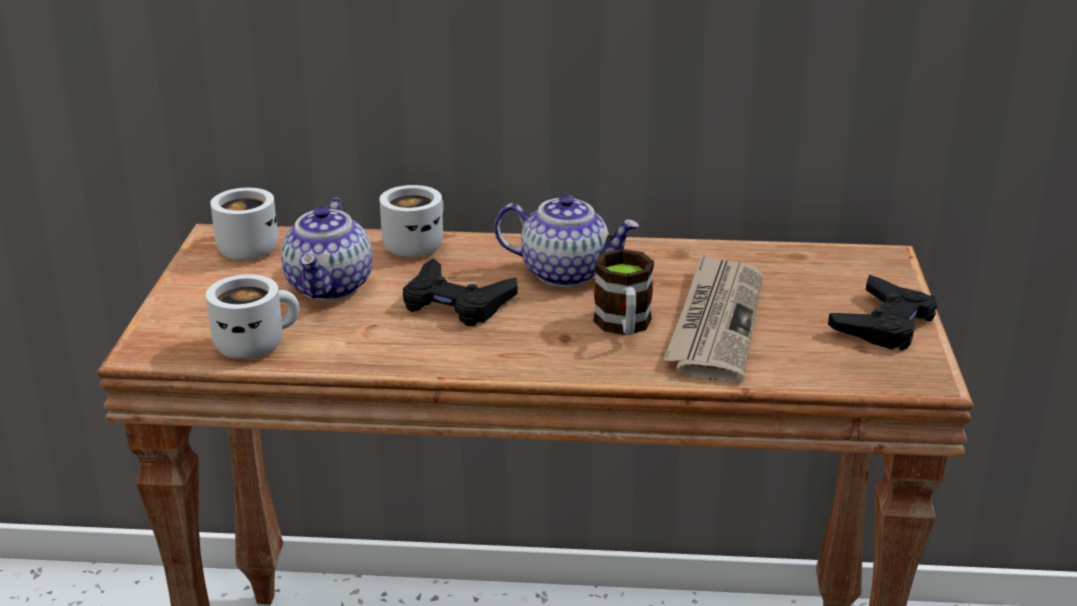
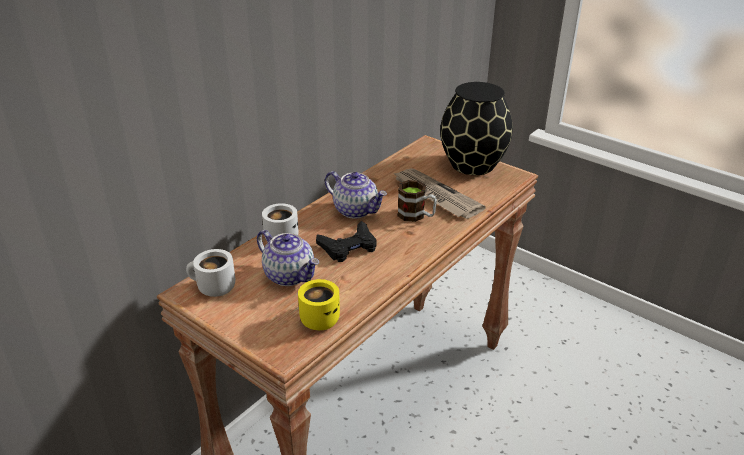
camera: 55 degrees left, 5 degrees up
white mug [206,274,300,359] -> yellow mug [298,279,340,330]
teapot [494,194,639,287] -> teapot turned 75 degrees clockwise [325,171,387,219]
black game controller [828,275,937,351] -> black vase [440,82,513,175]

